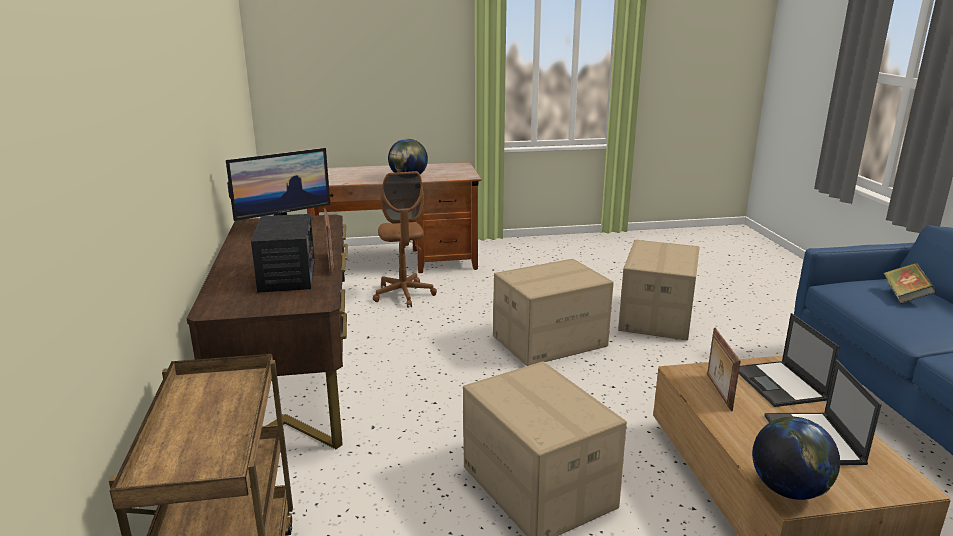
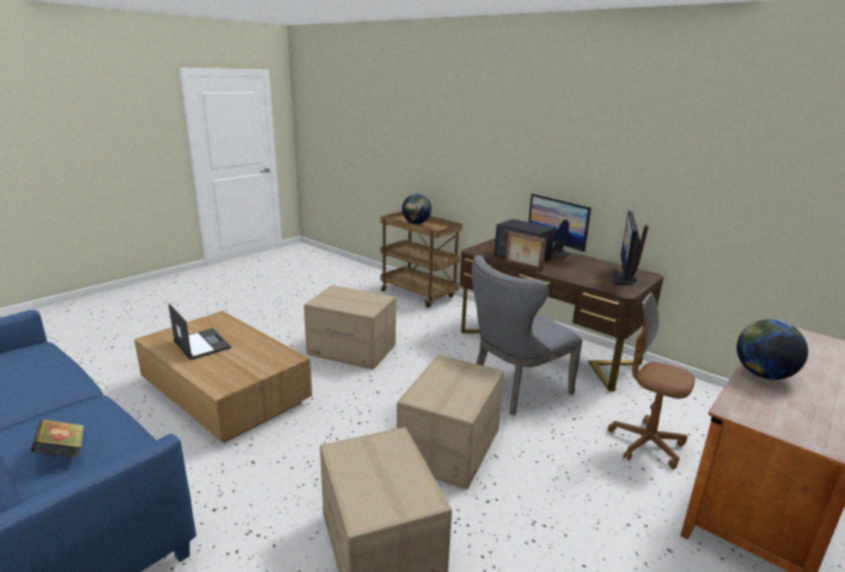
camera: 140 degrees right, 0 degrees up
picture frame [707,328,740,411] -> none
laptop [739,313,840,407] -> none
globe [752,417,840,500] -> globe moved to [402,194,432,224]
none -> grey chair [472,255,583,416]
none -> monitor [529,194,591,259]

